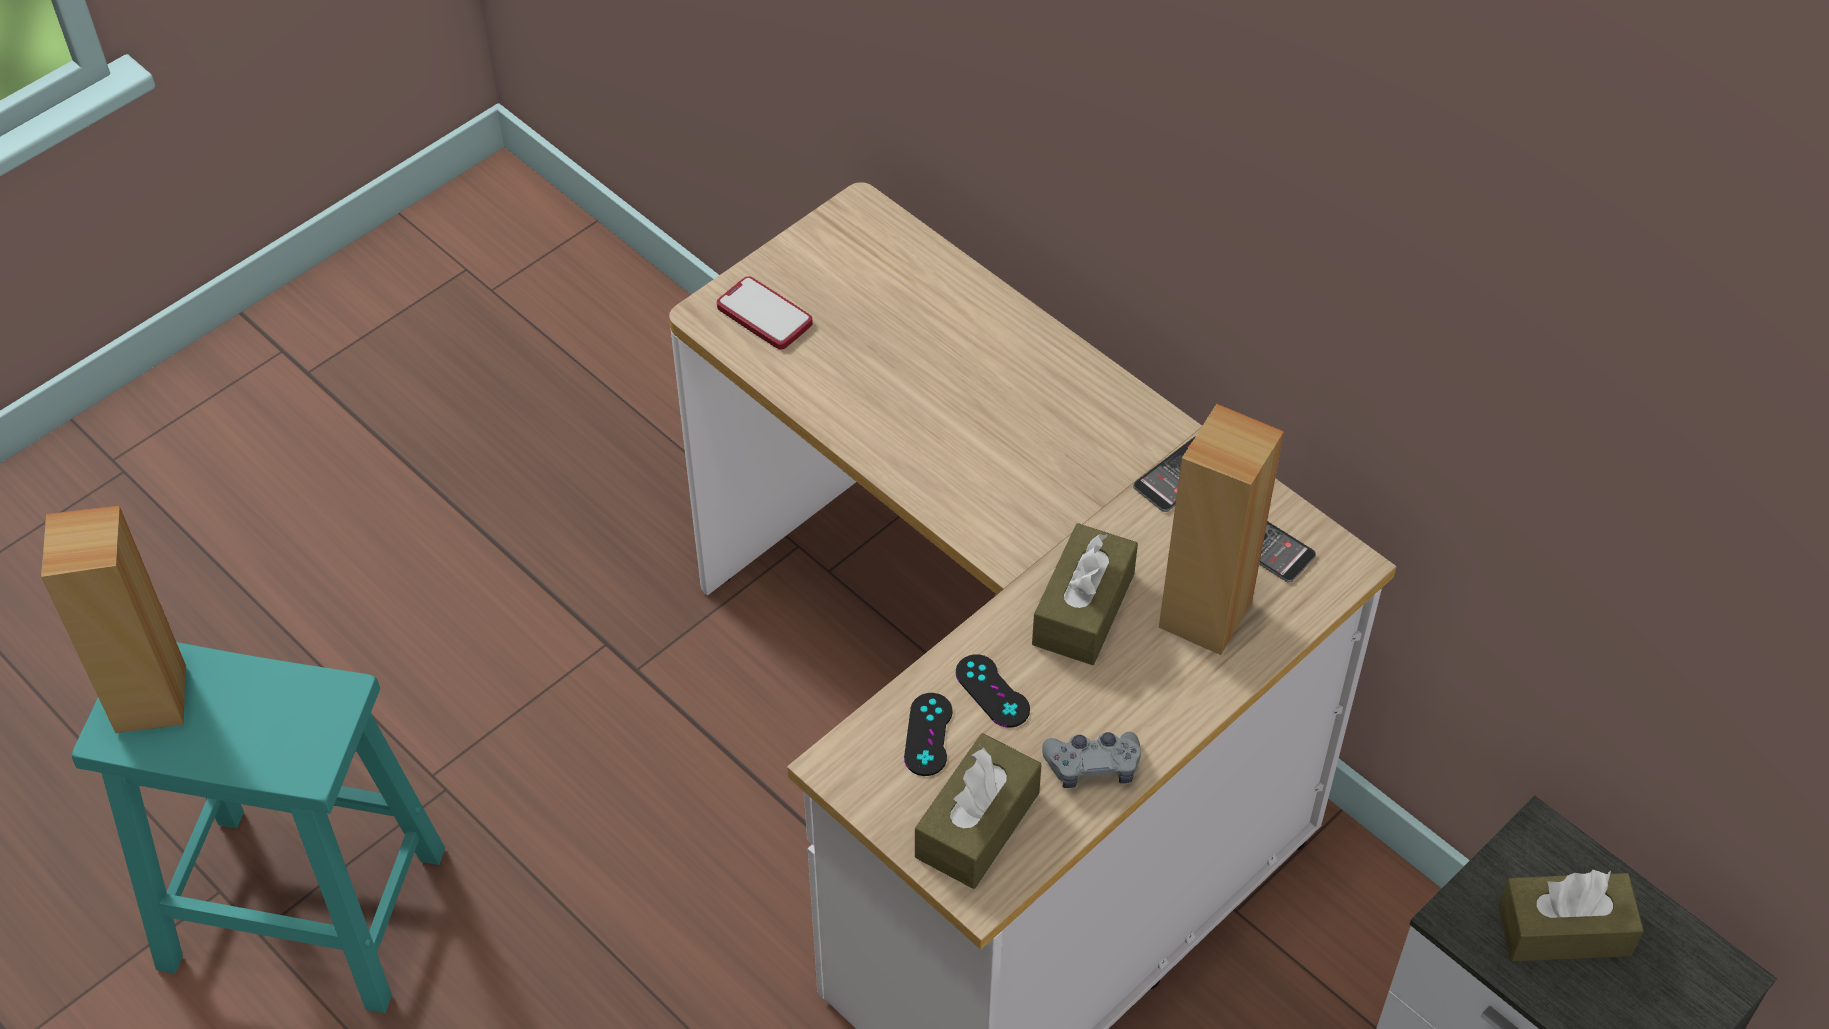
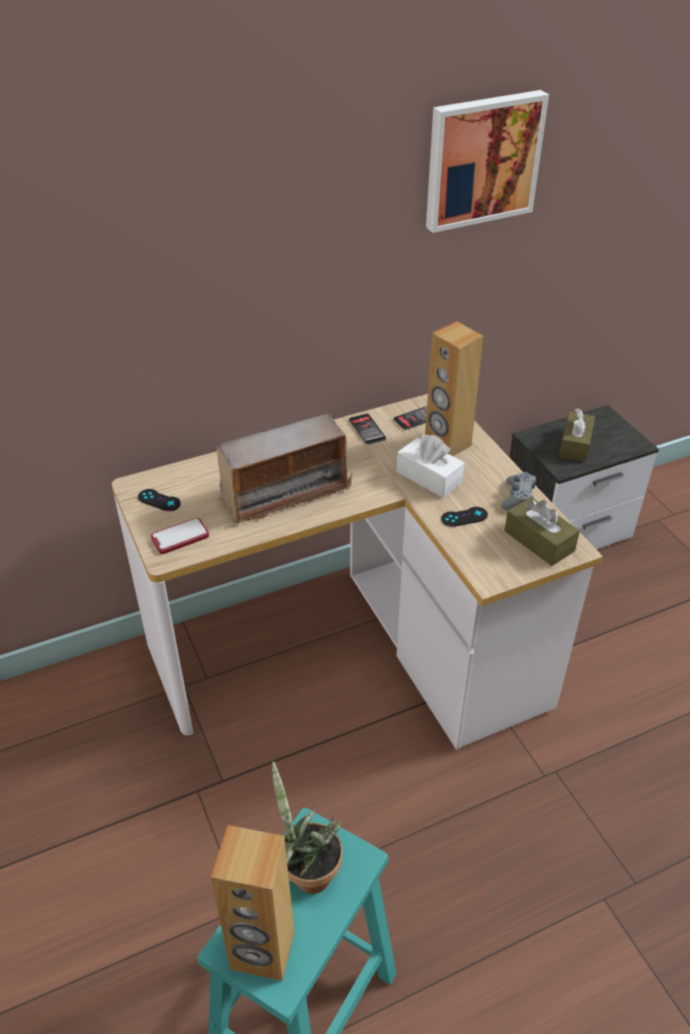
camera: 70 degrees left, 10 degrees down
black game controller [904,693,953,776] -> black game controller moved to [138,489,181,511]
brown tissue box [1032,523,1138,665] -> white tissue box [397,435,465,498]
none -> radio [217,414,352,524]
none -> potted plant [272,761,343,894]
none -> picture [426,90,549,233]

